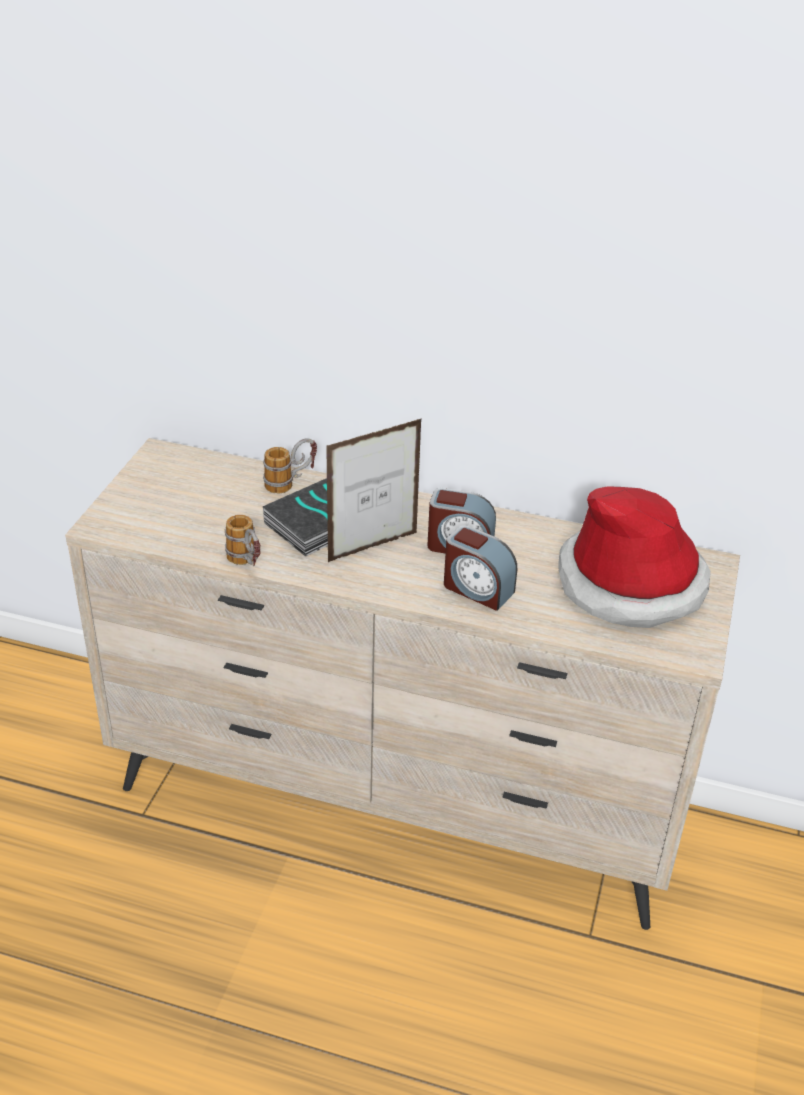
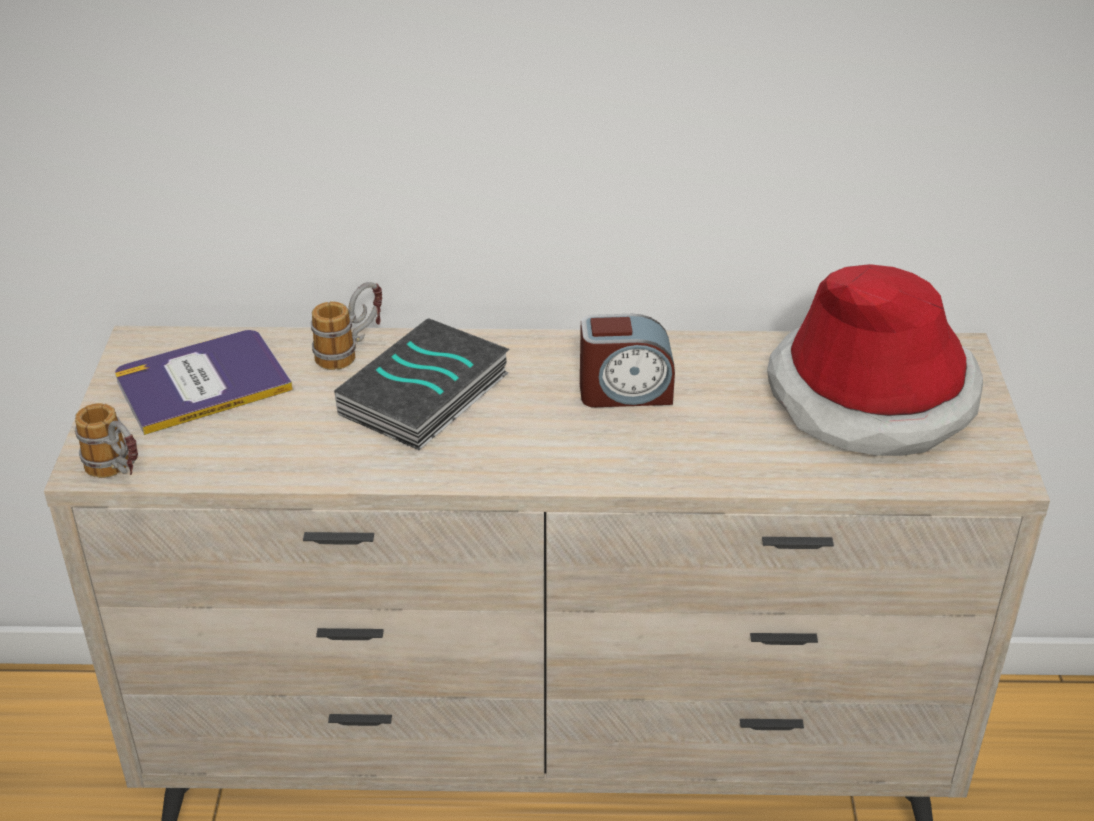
camera: 15 degrees left, 0 degrees up
mug [225,515,261,566] -> mug moved to [75,403,138,478]
picture frame [326,418,422,562] -> none
alarm clock [444,526,517,611] -> none
none -> book [115,330,293,435]

